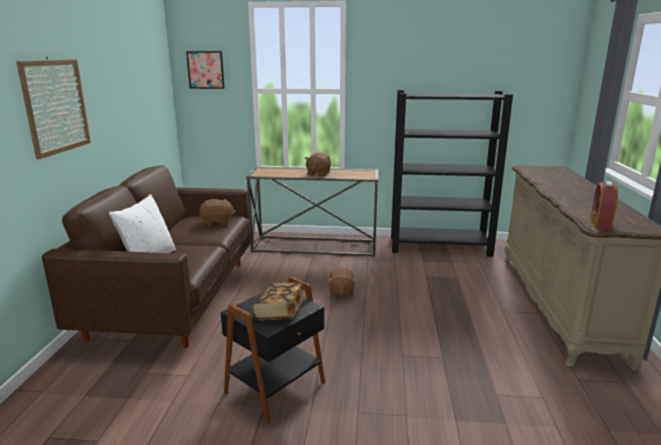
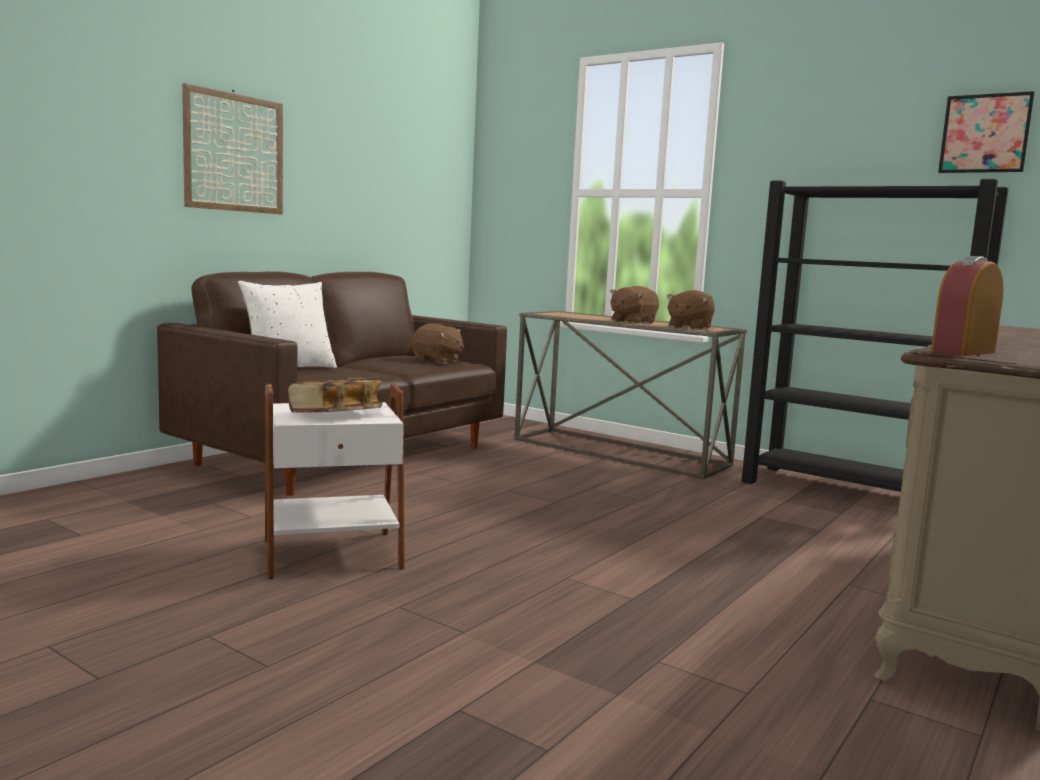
camera: 30 degrees right, 10 degrees down
picture [186,51,225,89] -> picture moved to [938,91,1035,173]
black side table [221,277,325,424] -> white side table [265,384,405,579]
brown plush toy [328,268,356,298] -> brown plush toy moved to [667,290,715,330]

